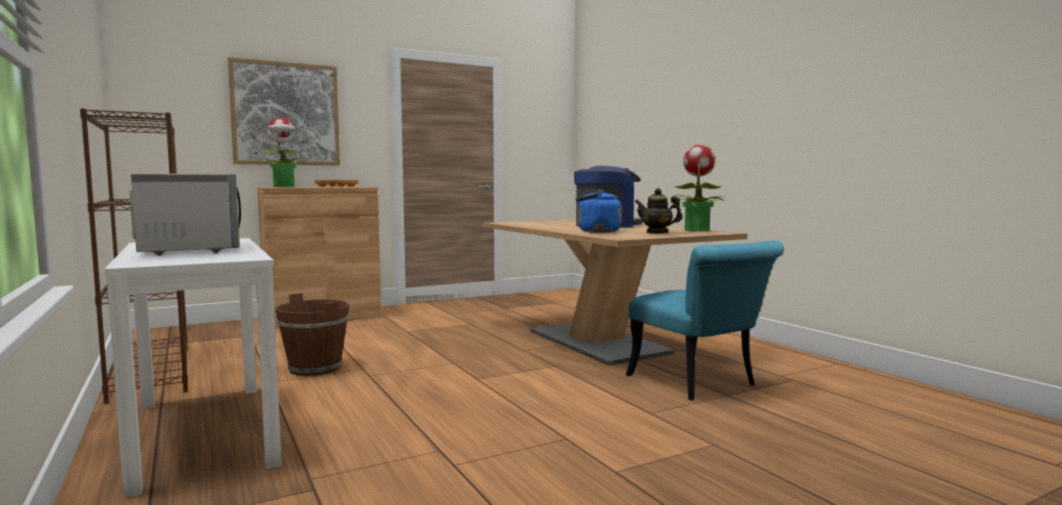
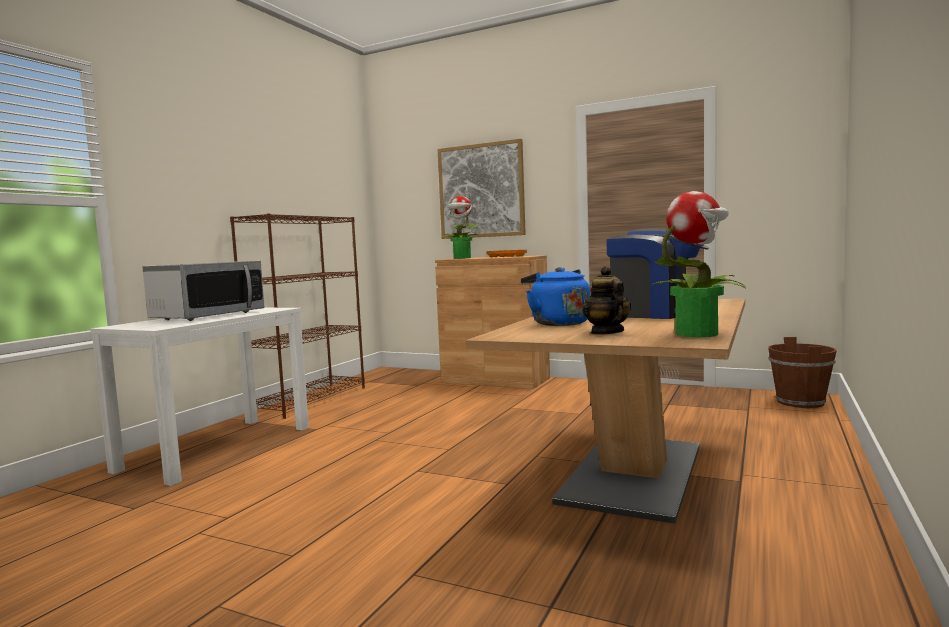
camera: 55 degrees right, 0 degrees up
brown bucket [275,293,350,376] -> brown bucket moved to [768,337,837,408]
turquoise chair [626,240,784,401] -> none

